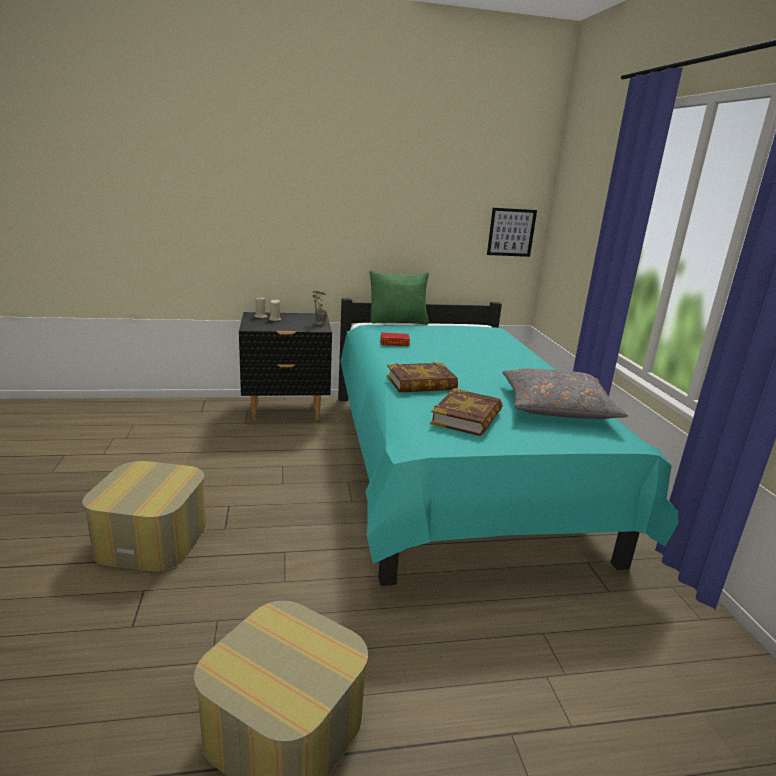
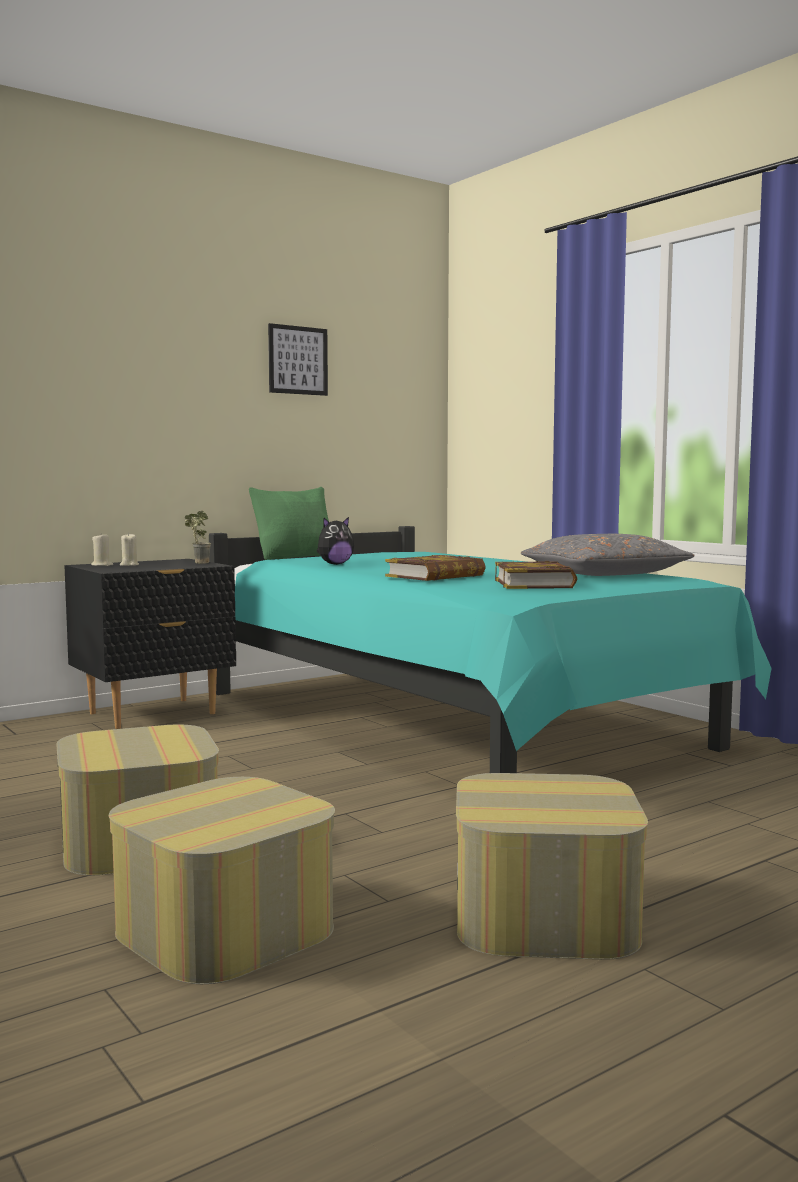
camera: 25 degrees left, 15 degrees down
book [381,332,410,346] -> plush toy [317,517,354,565]
picture [487,208,537,257] -> picture moved to [268,323,328,396]
none -> ottoman [109,777,335,984]

